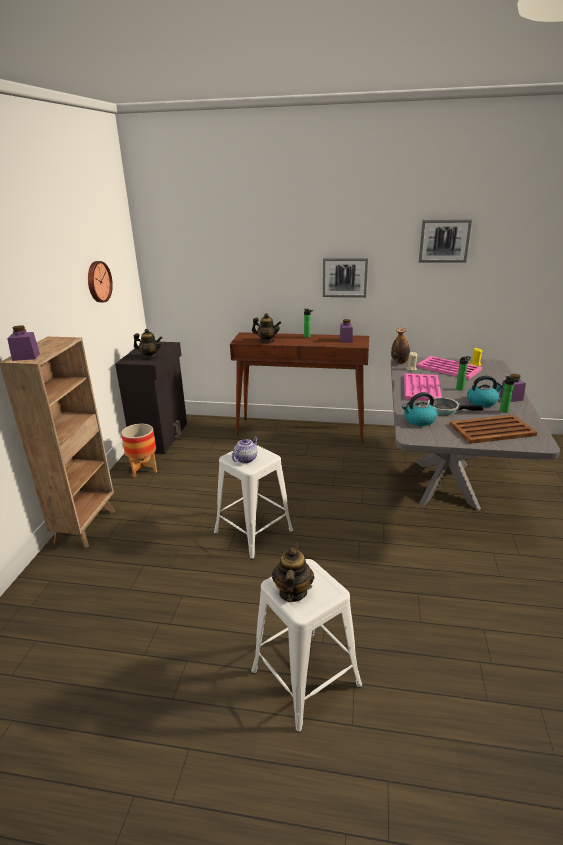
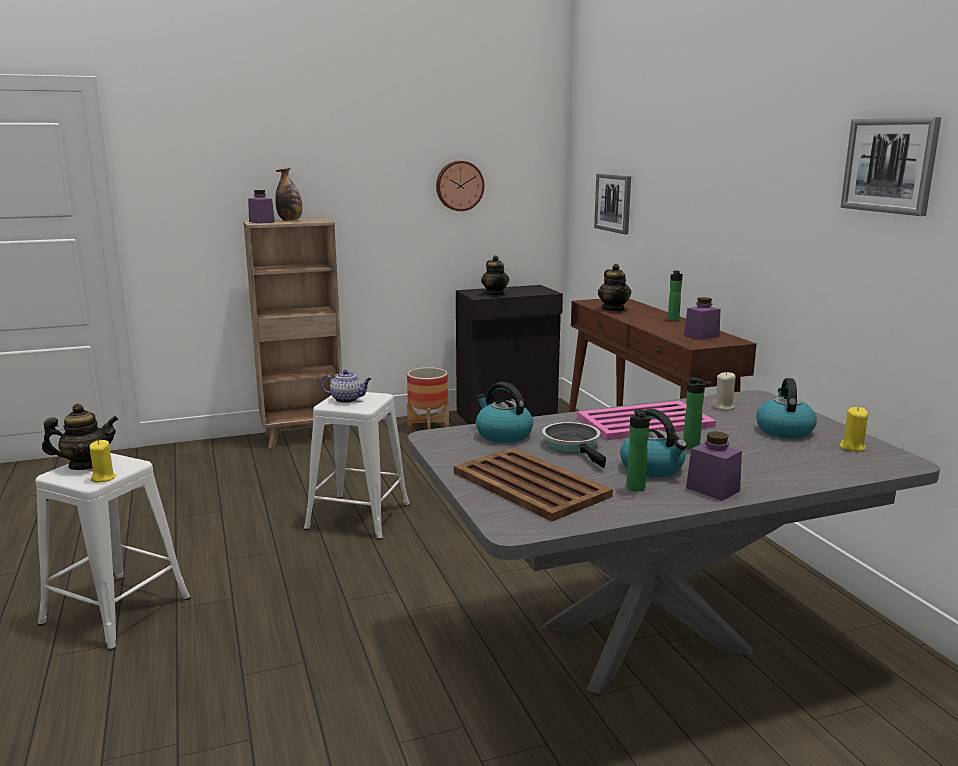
camera: 60 degrees right, 10 degrees down
picture [323,258,368,298] -> picture moved to [594,174,631,234]
bottle [391,328,410,364] -> bottle moved to [275,168,302,221]
pink tray [416,356,482,379] -> kettle [756,378,817,439]
none -> yellow candle [90,440,116,483]

